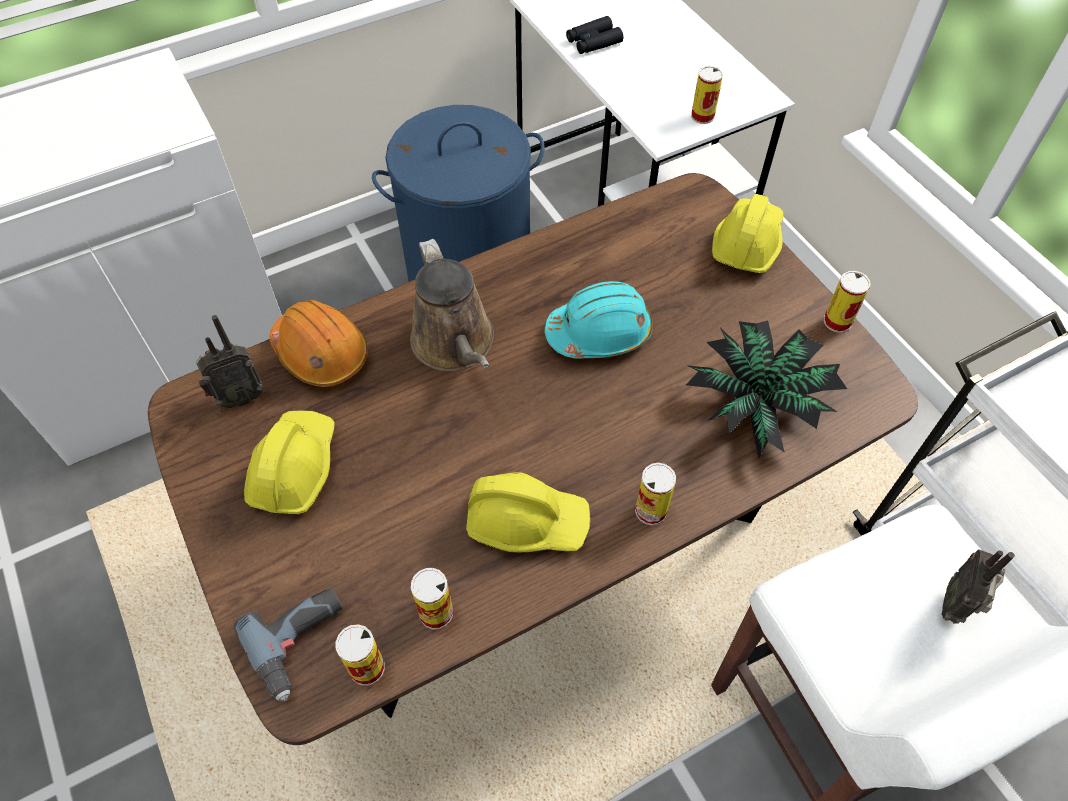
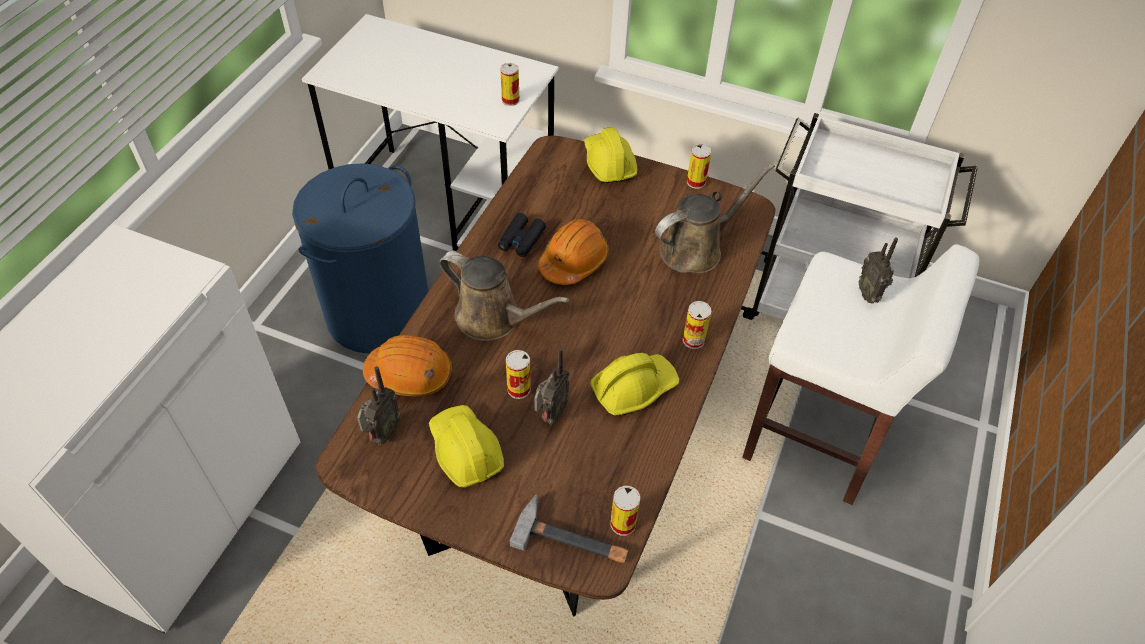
camera: 40 degrees left, 5 degrees down
power drill [234,588,343,701] -> hammer [510,495,628,563]
can [411,568,453,630] -> can moved to [506,350,531,399]
turquoise hard hat [545,281,653,358] -> orange hard hat [538,219,609,285]
black binoculars [566,16,623,54] -> black binoculars moved to [498,213,546,257]
potted plant [686,320,847,457] -> brown watering can [655,164,775,274]
none -> radio [534,348,569,425]

